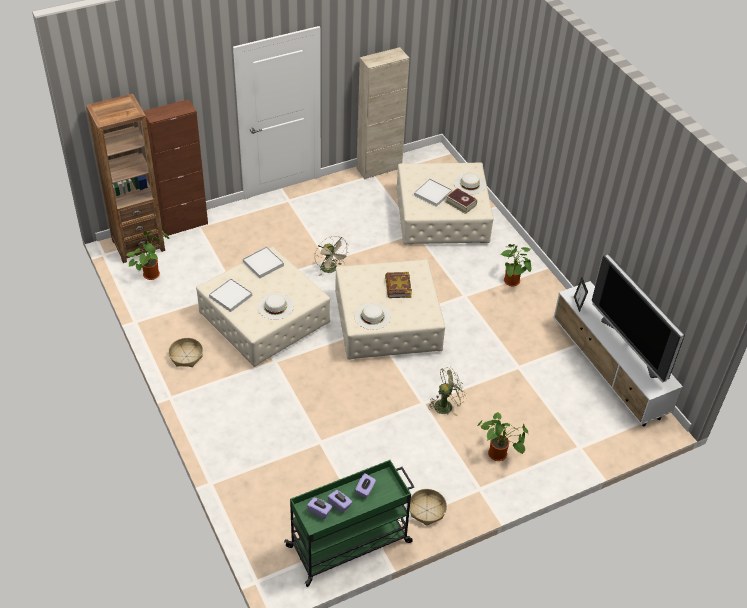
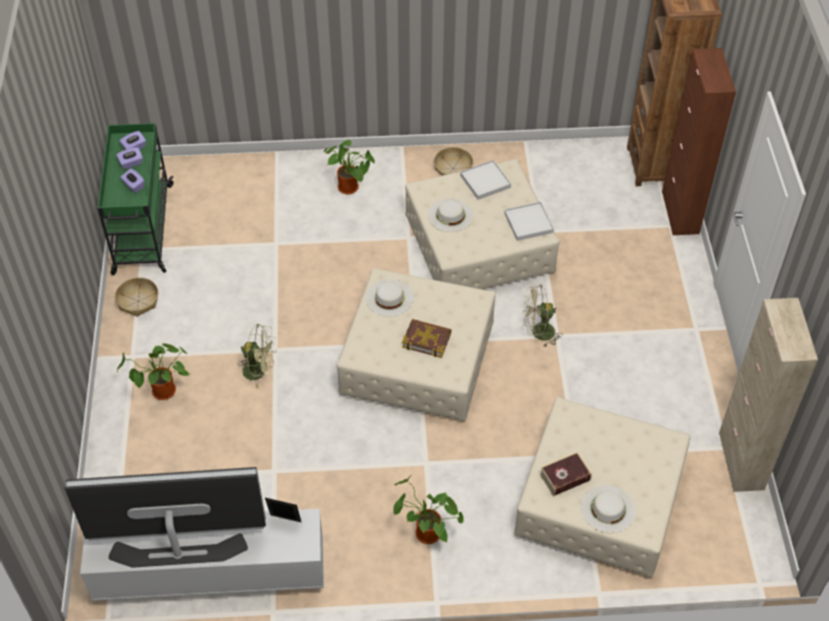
camera: 115 degrees right, 5 degrees up
potted plant [127,230,169,280] -> potted plant moved to [324,140,375,195]
white tray [414,179,452,207] -> none
green fan [428,368,467,417] -> green fan turned 75 degrees counterclockwise [238,324,276,388]

